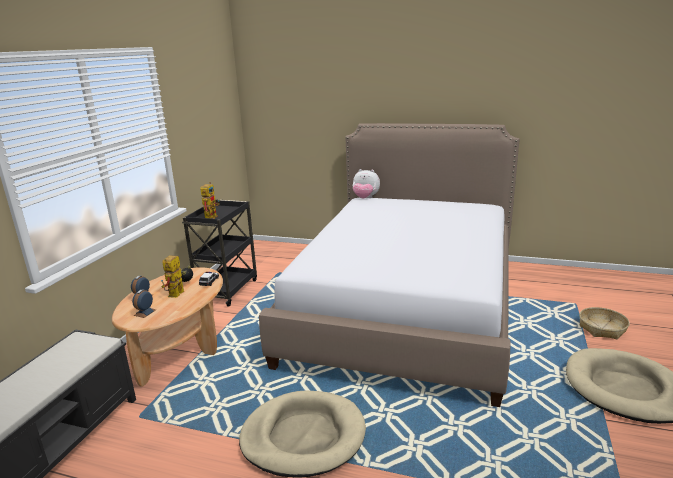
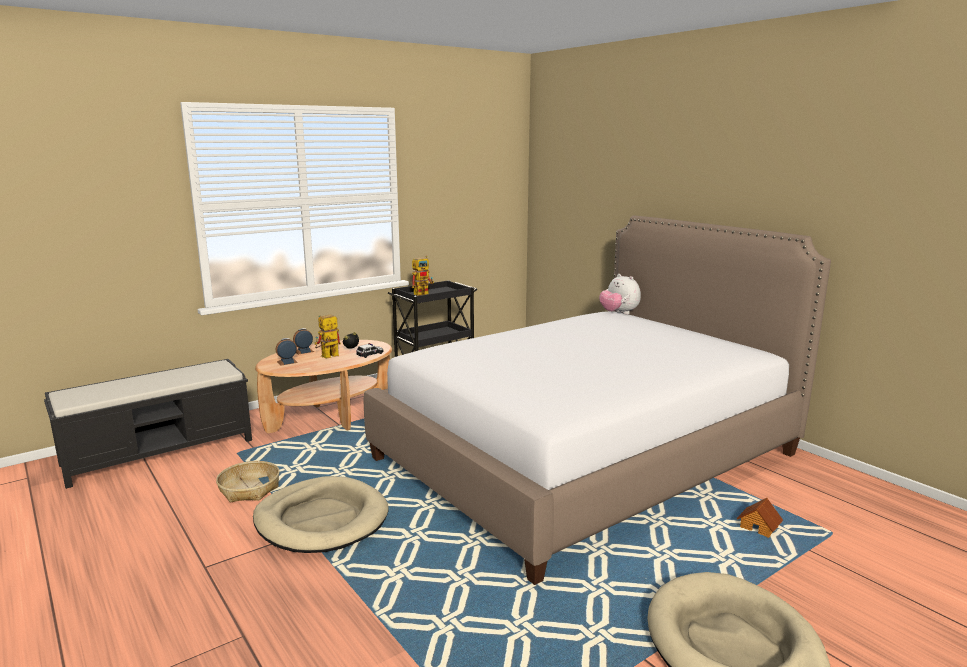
camera: 35 degrees right, 5 degrees down
basket [579,307,630,340] -> basket moved to [216,461,279,502]
none -> toy house [737,498,783,538]

